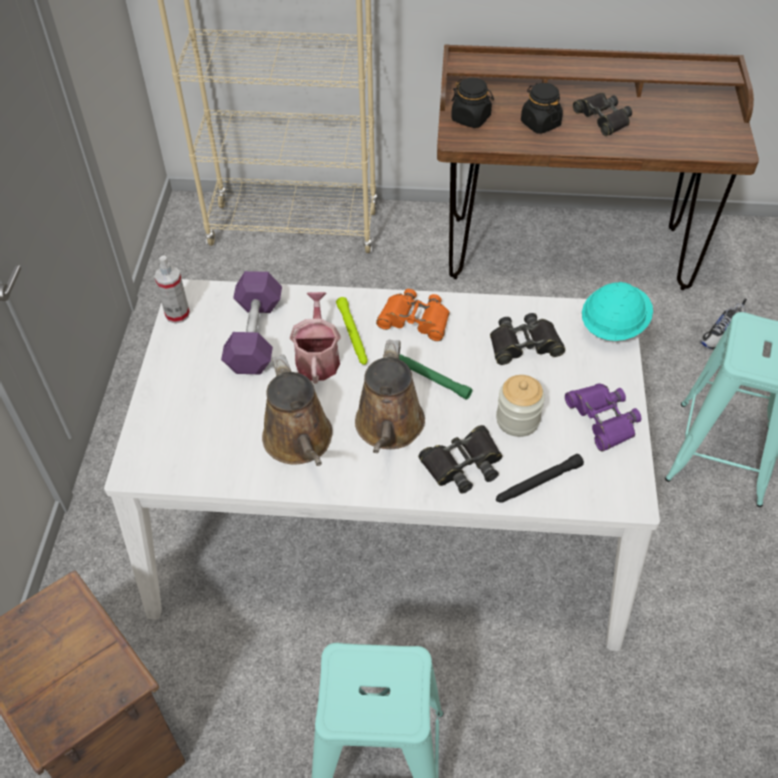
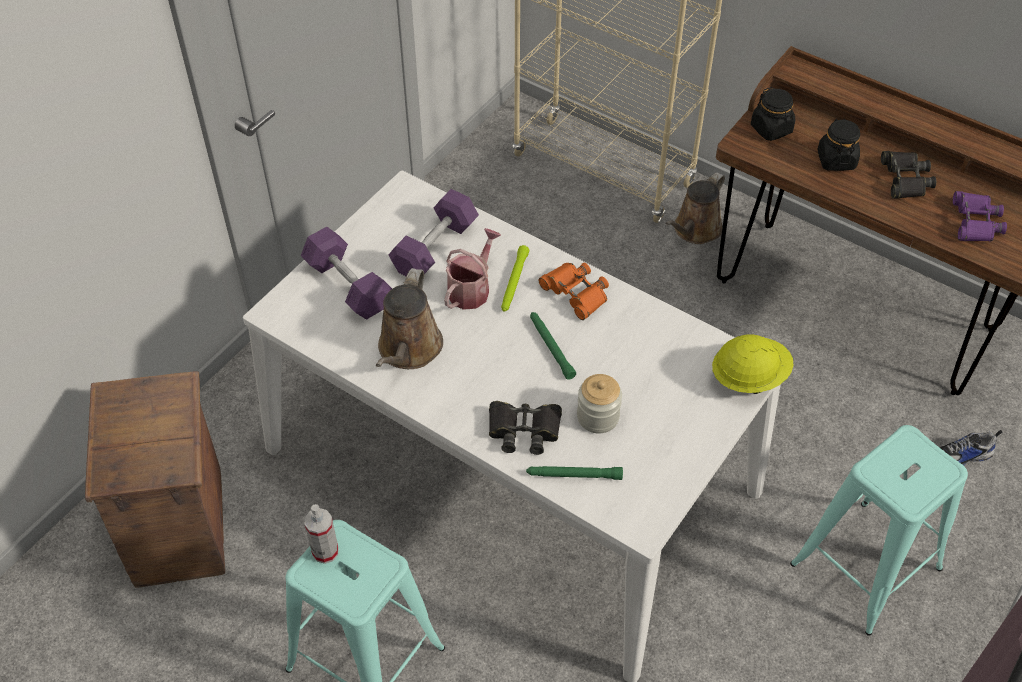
camera: 30 degrees right, 0 degrees up
spray bottle [154,255,190,324] -> spray bottle moved to [305,504,338,564]
brown watering can [355,339,425,453] -> brown watering can moved to [665,172,725,244]
black binoculars [490,313,565,365] -> none
black flashlight [496,454,584,503] -> green flashlight [526,466,623,480]
purple binoculars [565,383,641,452] -> purple binoculars moved to [953,191,1007,241]
turquoise hard hat [582,282,653,341] -> yellow hard hat [712,334,794,394]
none -> purple dumbbell [301,227,392,320]

